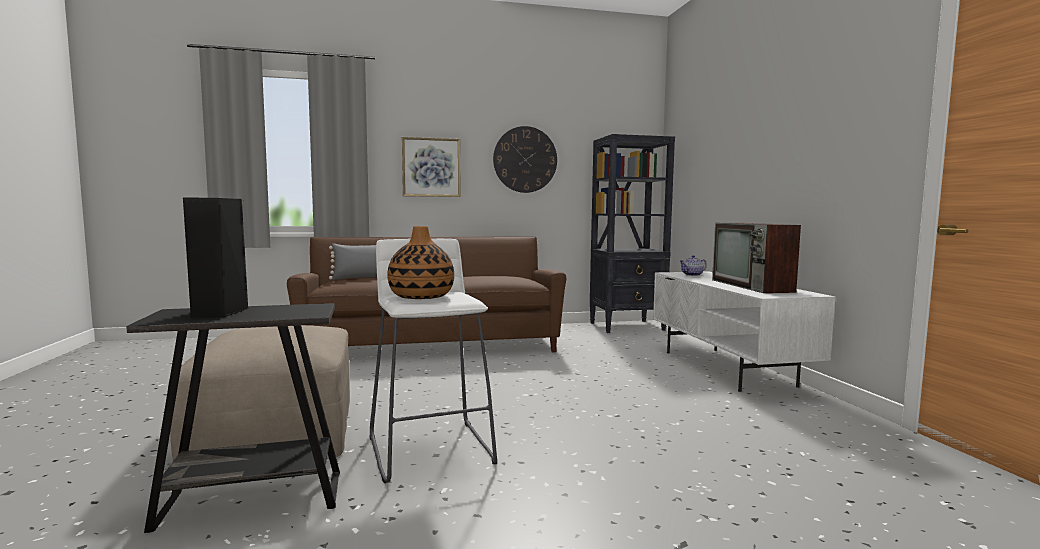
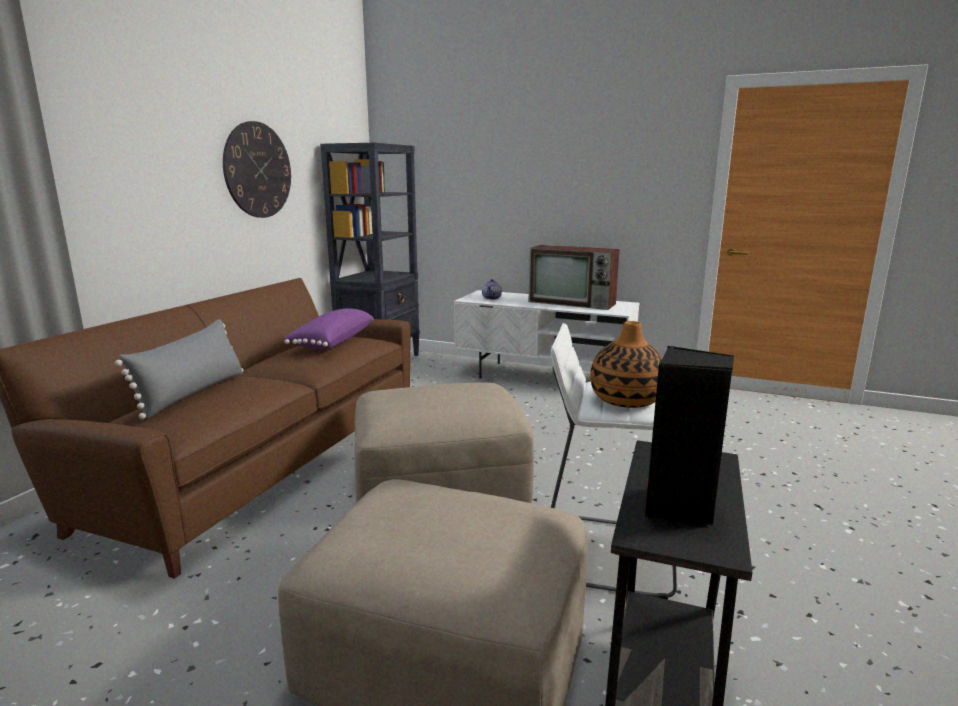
camera: 55 degrees left, 10 degrees up
picture [402,137,461,197] -> none
none -> purple pillow [284,309,374,350]
none -> beige ottoman [354,383,534,503]

